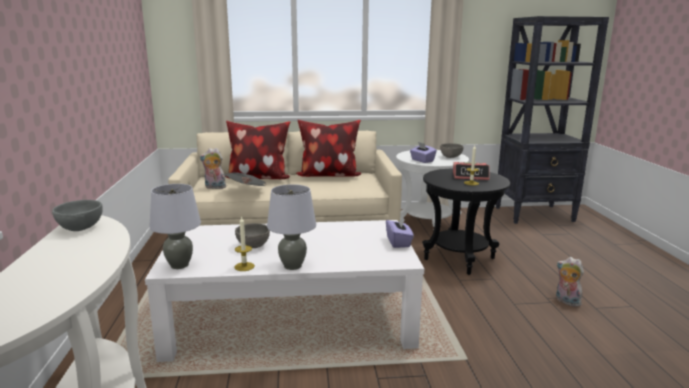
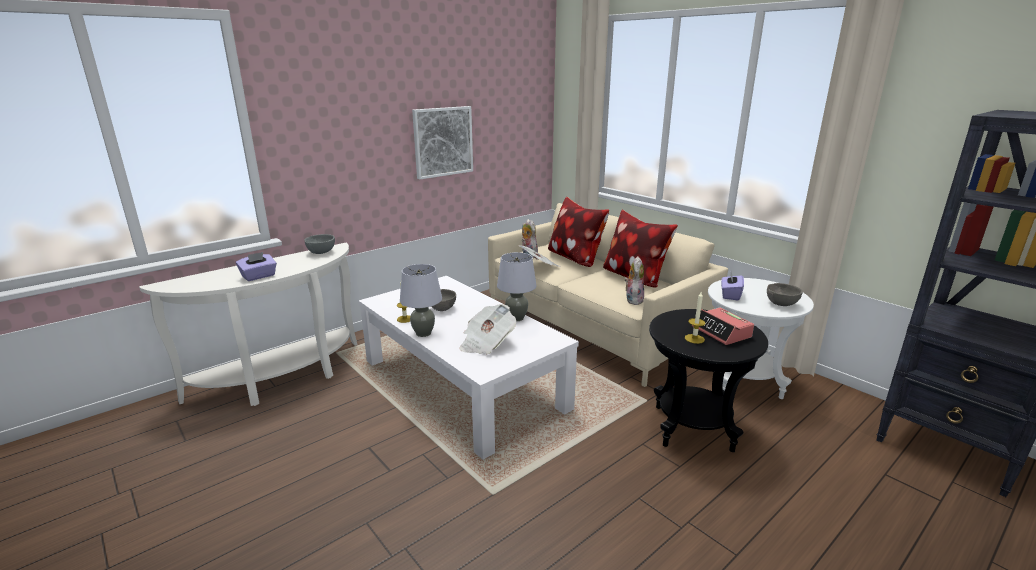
camera: 55 degrees right, 5 degrees up
grey table lamp [149,184,201,269] -> grey table lamp moved to [497,252,537,321]
purple tissue box [386,216,414,248] -> purple tissue box moved to [236,252,277,281]
plush toy [556,257,584,307] -> plush toy moved to [624,257,644,305]
none -> picture [412,106,473,179]
none -> newspaper [459,304,516,354]

